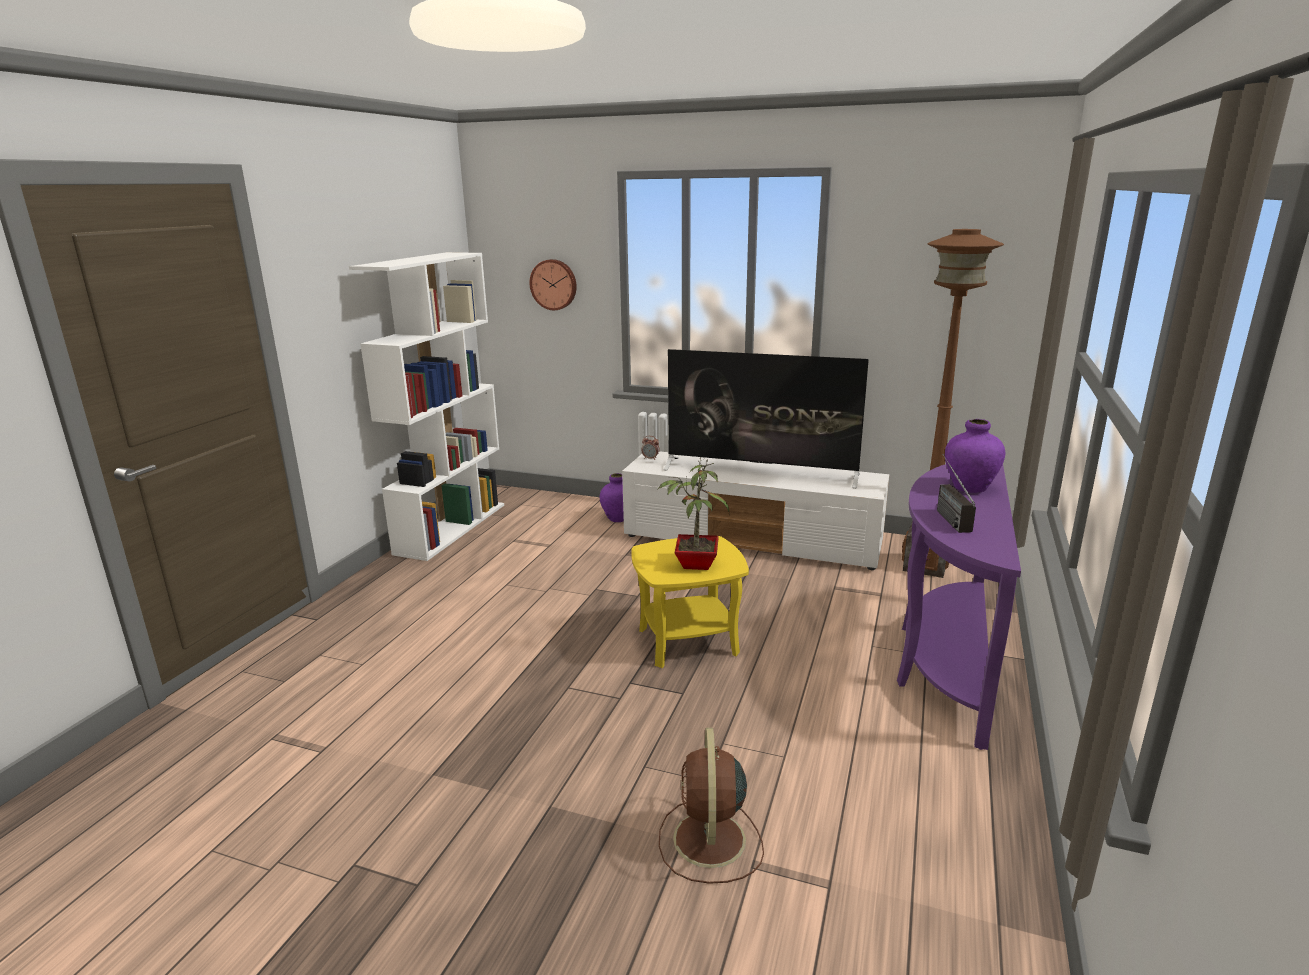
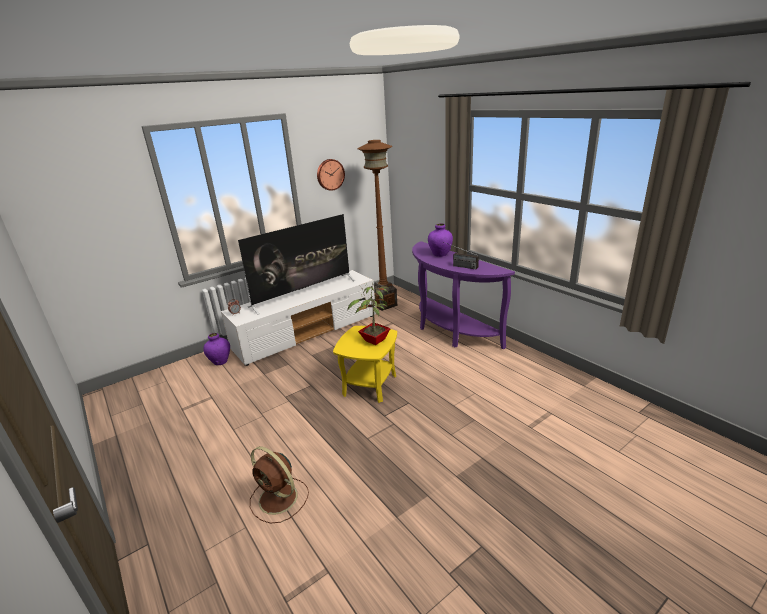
camera: 55 degrees left, 5 degrees up
white bookcase [349,252,504,561] -> none
wall clock [529,259,577,310] -> wall clock moved to [317,159,345,191]
brown fan [659,728,764,884] -> brown fan moved to [250,446,309,523]

